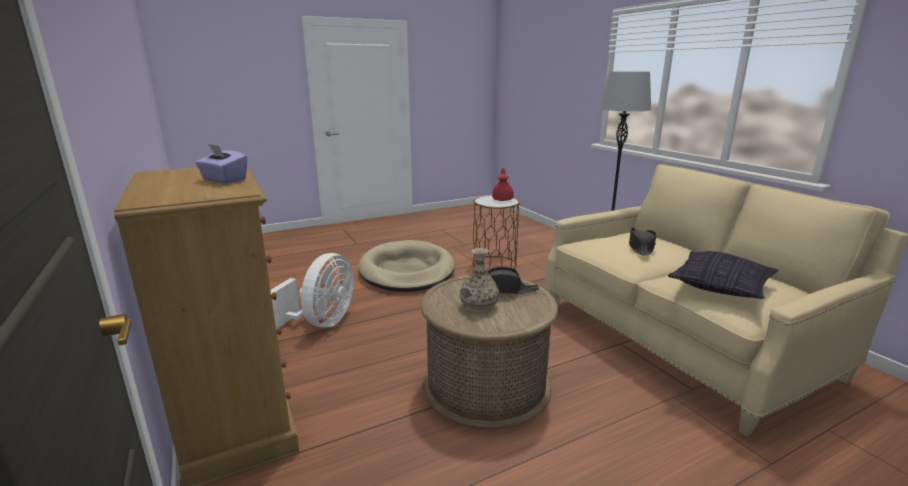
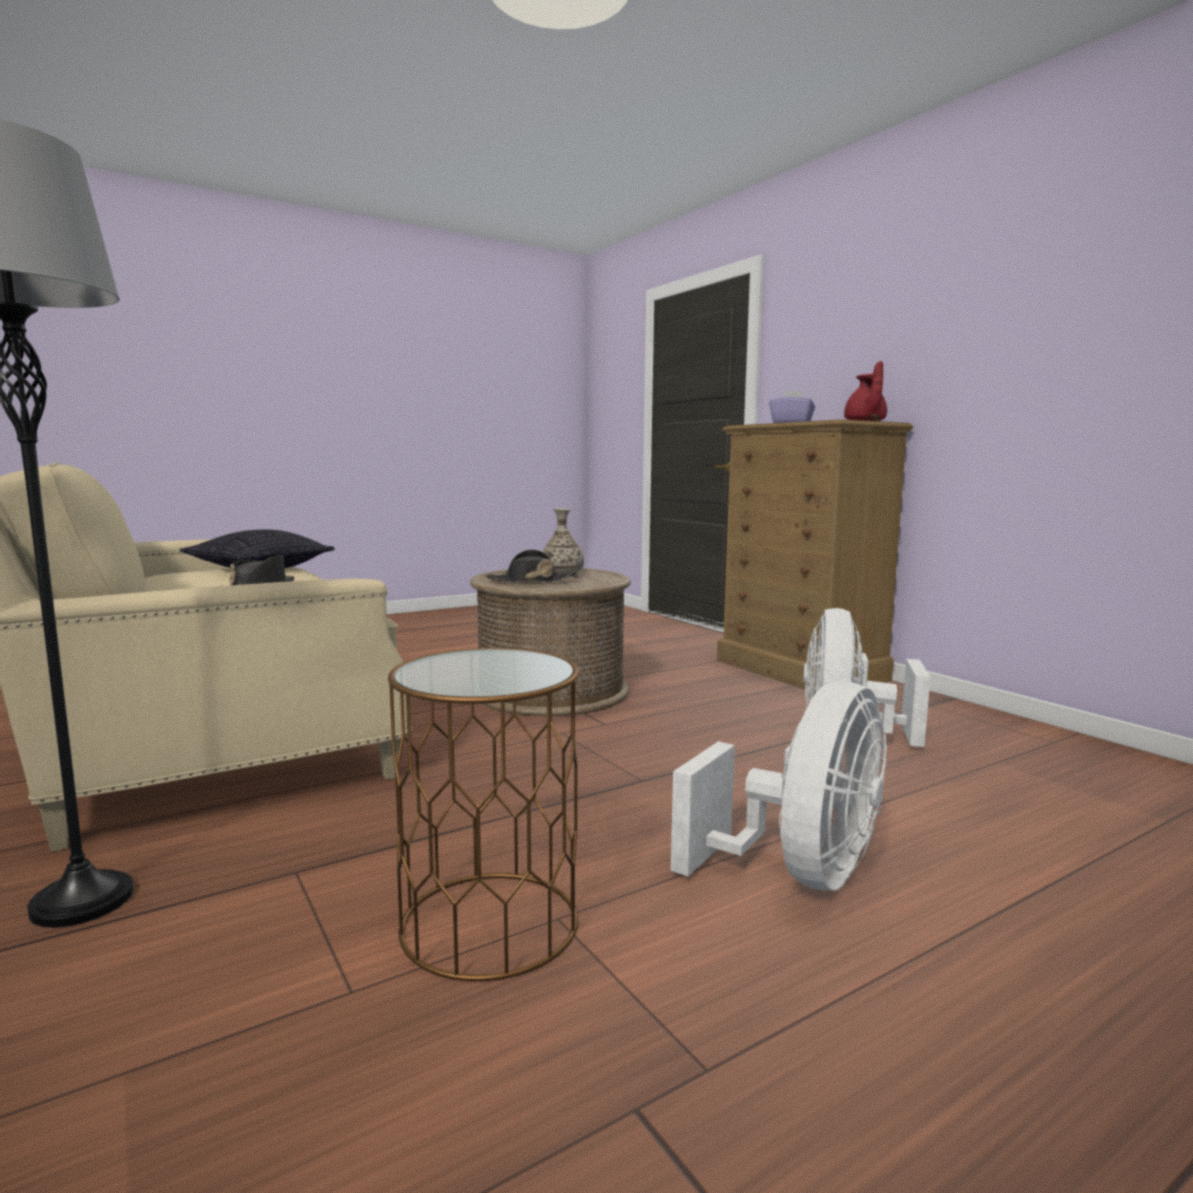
camera: 175 degrees right, 10 degrees down
beige dog bed [358,240,455,292] -> white fan [671,681,887,891]
red teapot [492,168,514,201] -> red teapot moved to [844,361,887,421]

